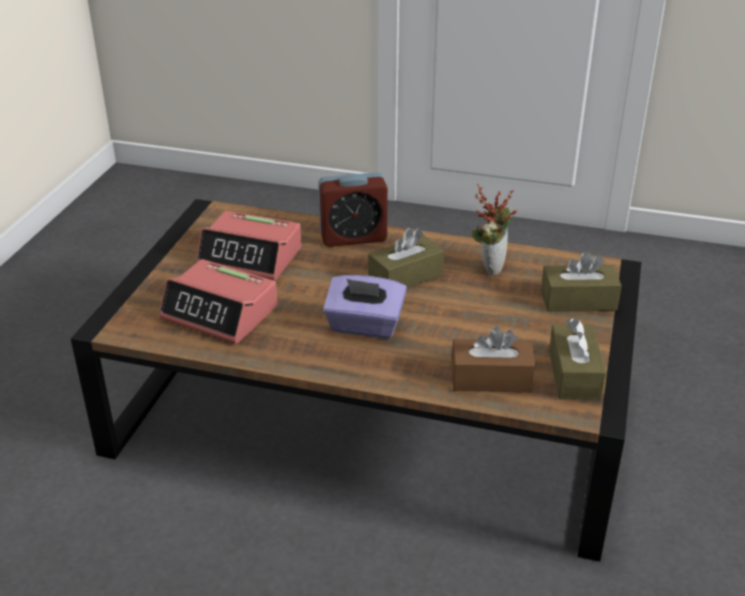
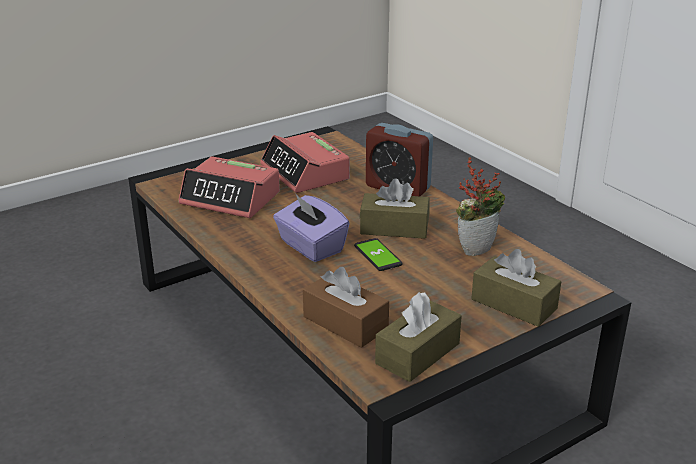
camera: 40 degrees right, 5 degrees down
alarm clock [159,259,278,344] -> alarm clock turned 45 degrees counterclockwise [179,156,280,218]
none -> phone [354,238,403,271]

